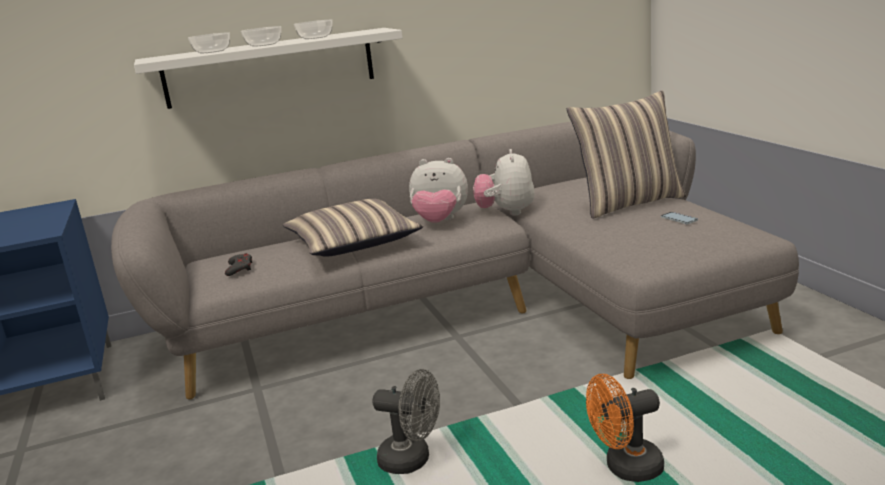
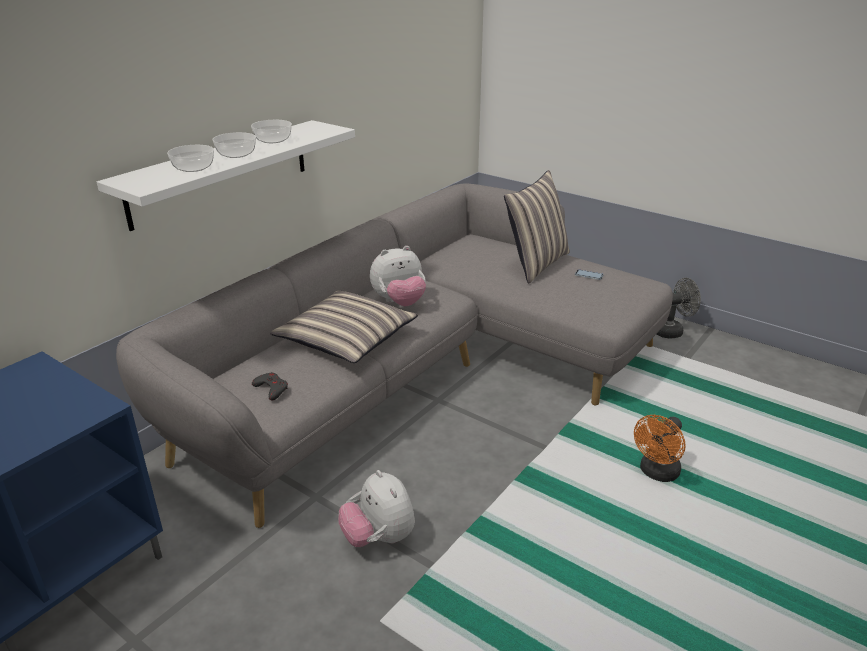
camera: 35 degrees left, 10 degrees up
grey fan [372,369,440,474] -> grey fan moved to [657,278,701,339]
plush toy [473,149,535,216] -> plush toy moved to [338,470,415,547]

